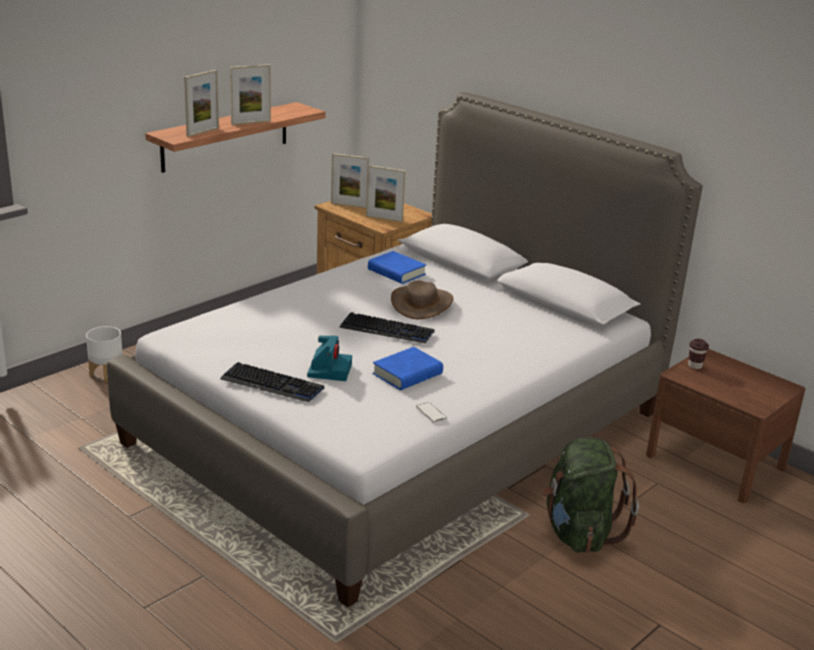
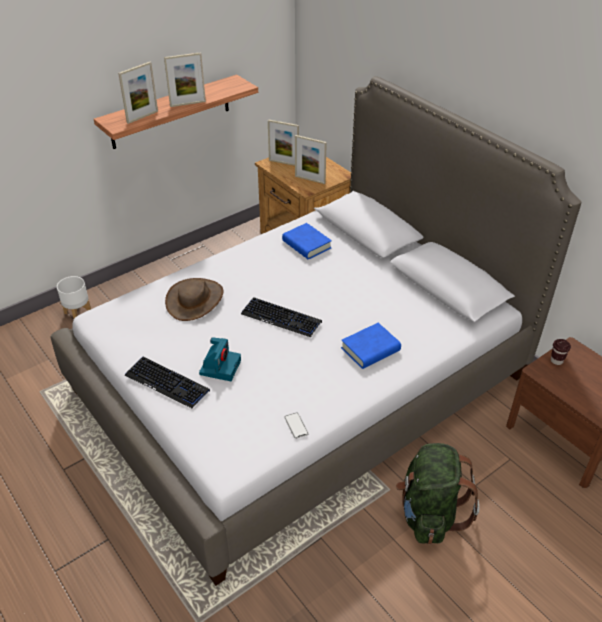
camera: 10 degrees right, 15 degrees up
blue book [372,347,443,390] -> blue book moved to [341,323,401,369]
brown hat [391,281,453,319] -> brown hat moved to [165,278,223,321]

